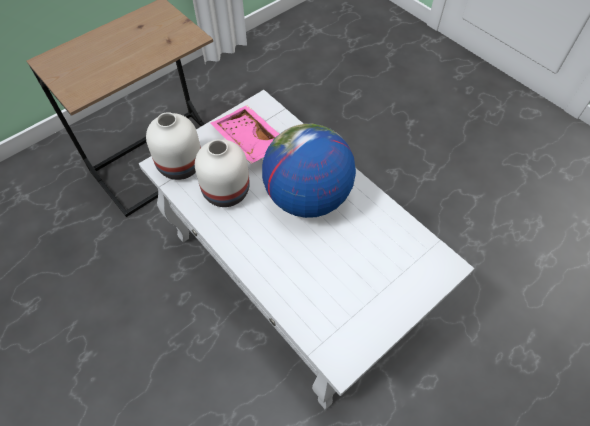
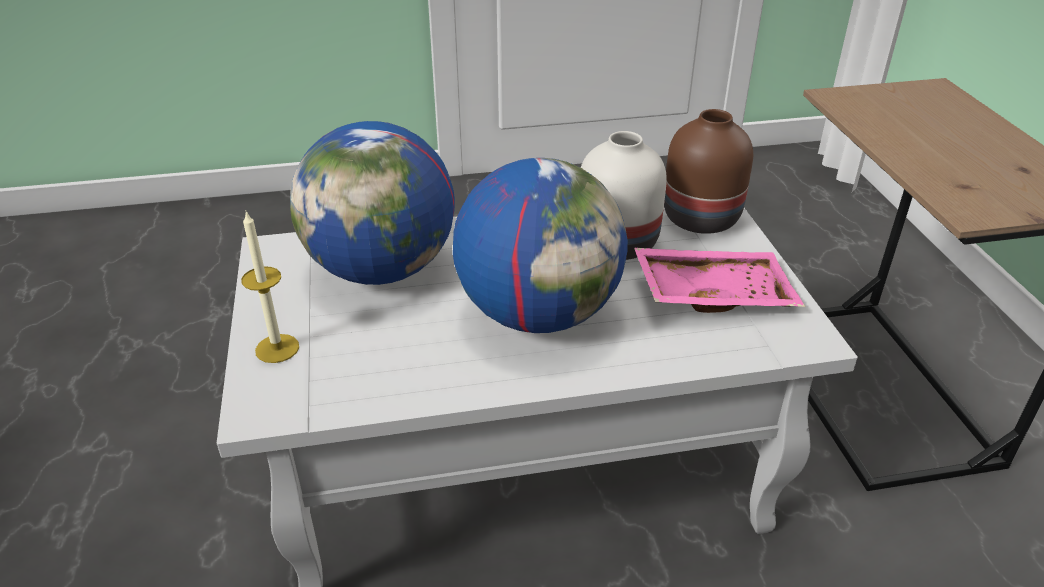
camera: 120 degrees right, 20 degrees down
white vase [146,112,201,180] -> brown vase [664,109,753,234]
none -> candle [241,210,299,363]
none -> globe [290,121,455,285]

